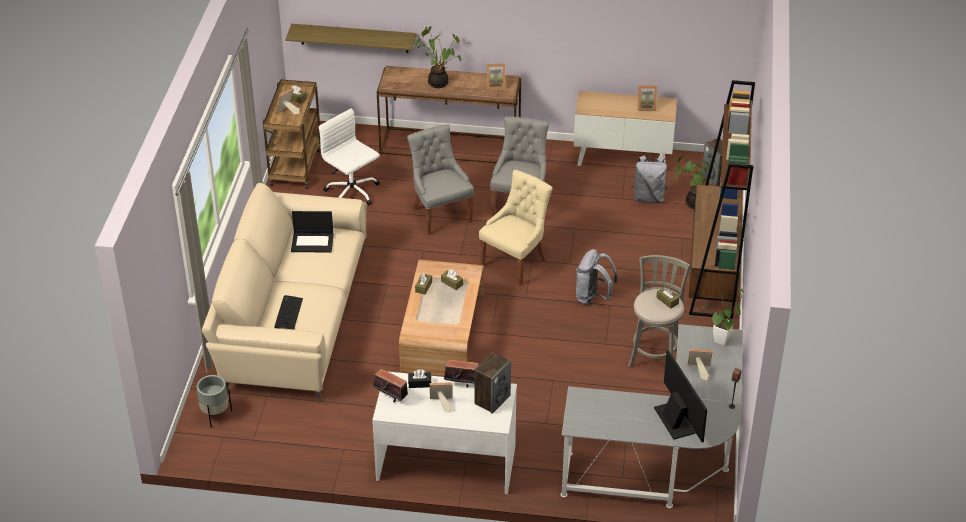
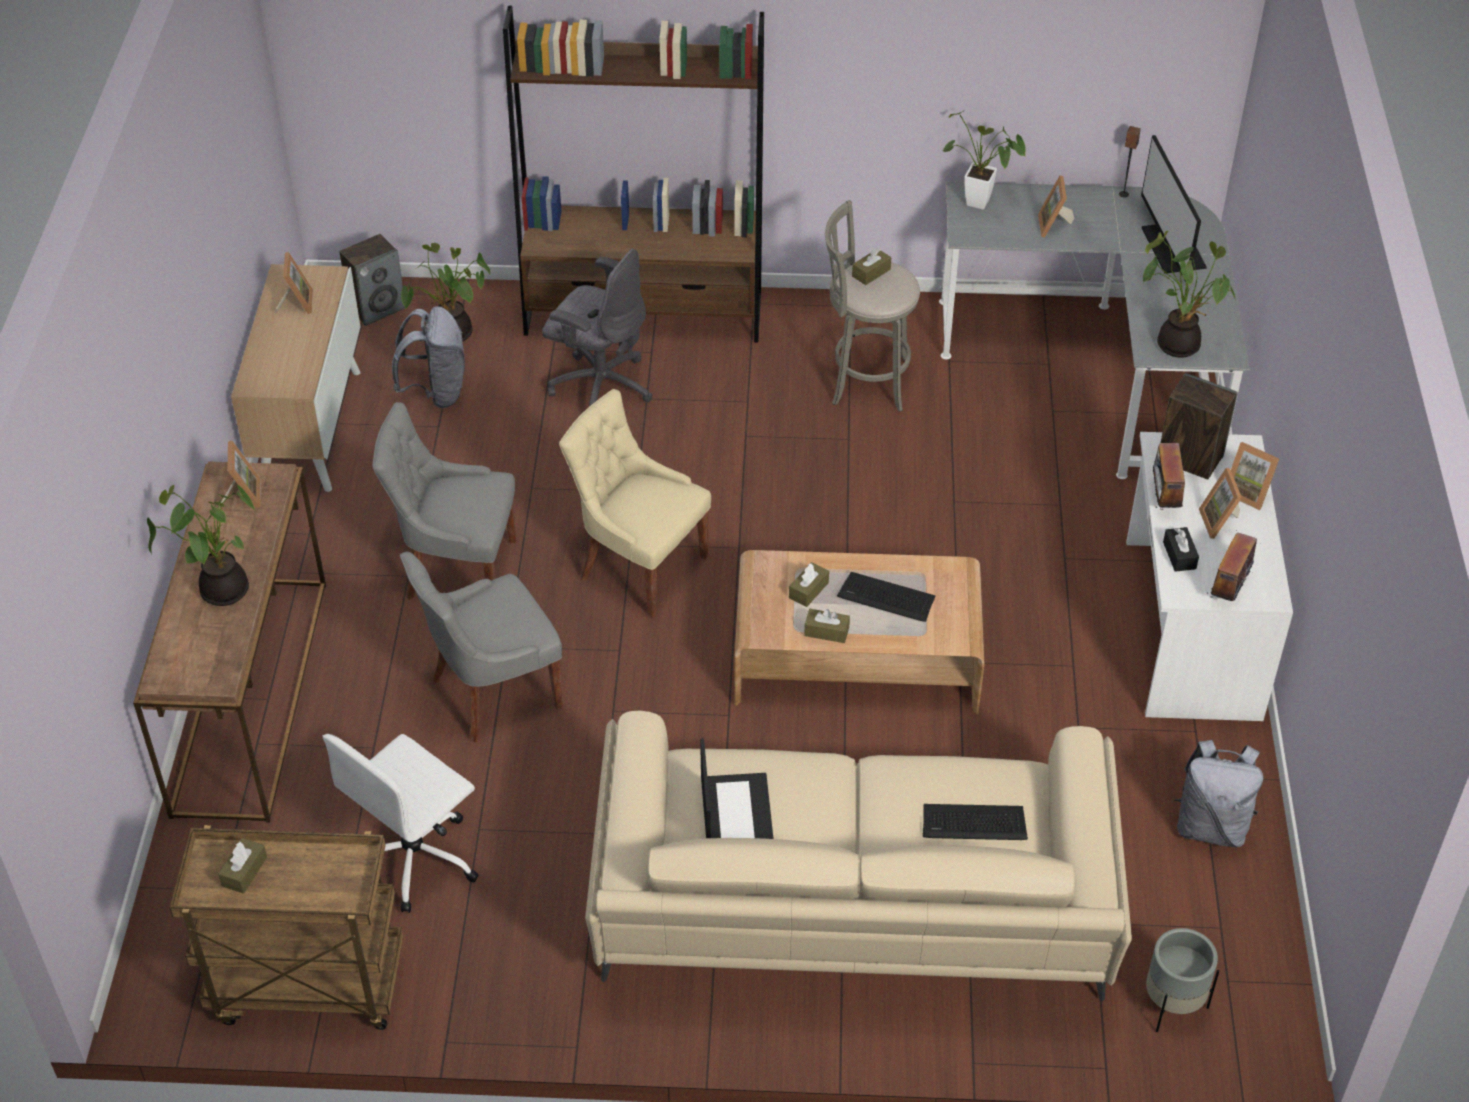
camera: 95 degrees left, 5 degrees up
picture frame [275,88,300,115] -> picture frame moved to [1231,442,1279,510]
shelf [285,24,417,53] -> none
grey backpack [576,249,618,305] -> grey backpack moved to [1174,740,1263,848]
monitor [654,350,707,442] -> monitor turned 75 degrees counterclockwise [1141,135,1207,282]
none -> grey office chair [542,249,653,407]
none -> keyboard [837,572,935,622]
none -> potted plant [1143,231,1236,358]

